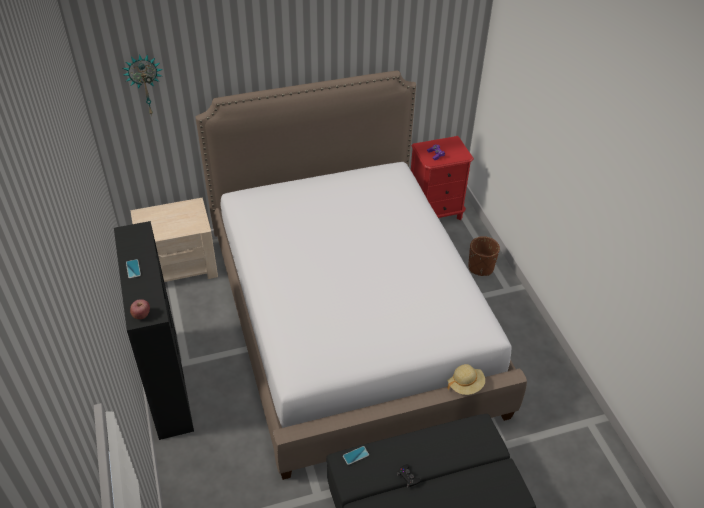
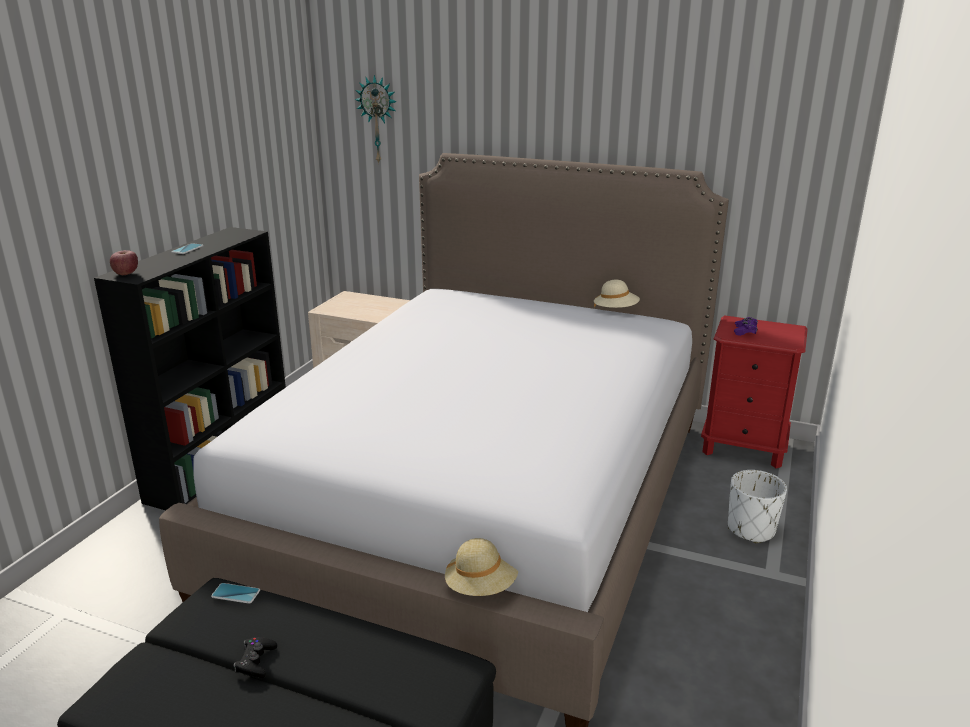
camera: 40 degrees right, 20 degrees down
brown planter [468,236,500,276] -> white planter [728,470,787,543]
none -> beige hat [594,279,640,308]

